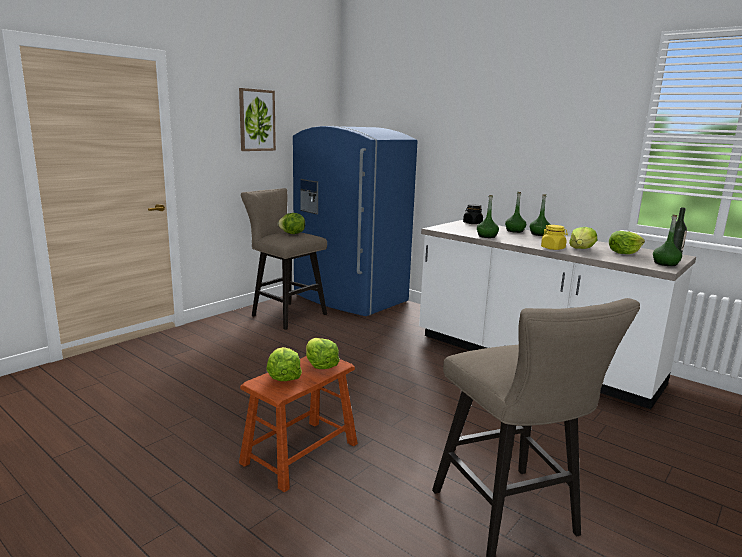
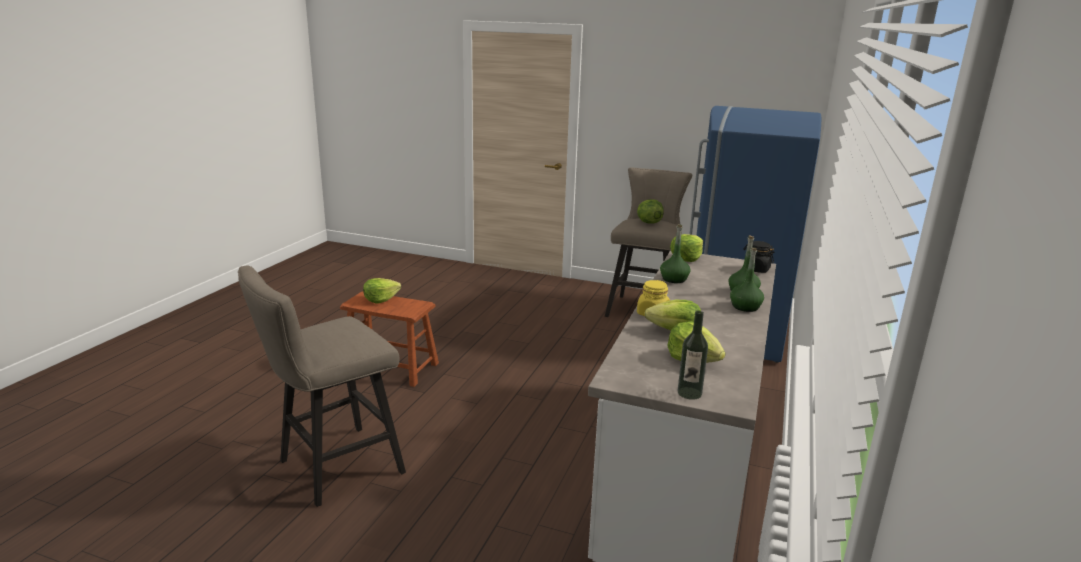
camera: 70 degrees right, 5 degrees up
picture [239,88,276,151] -> none
lettuce [306,338,340,369] -> lettuce moved to [670,234,703,262]
green bottle [653,215,682,266] -> none

